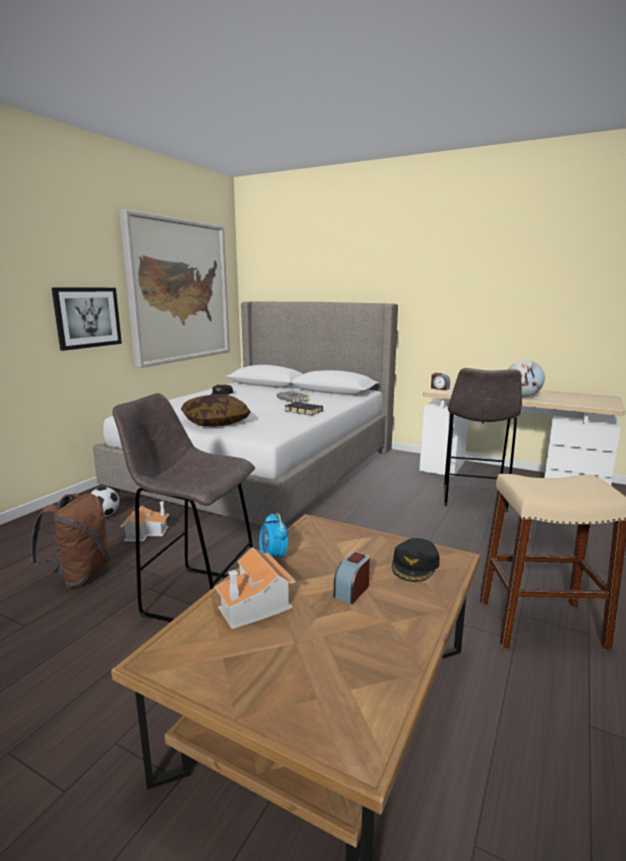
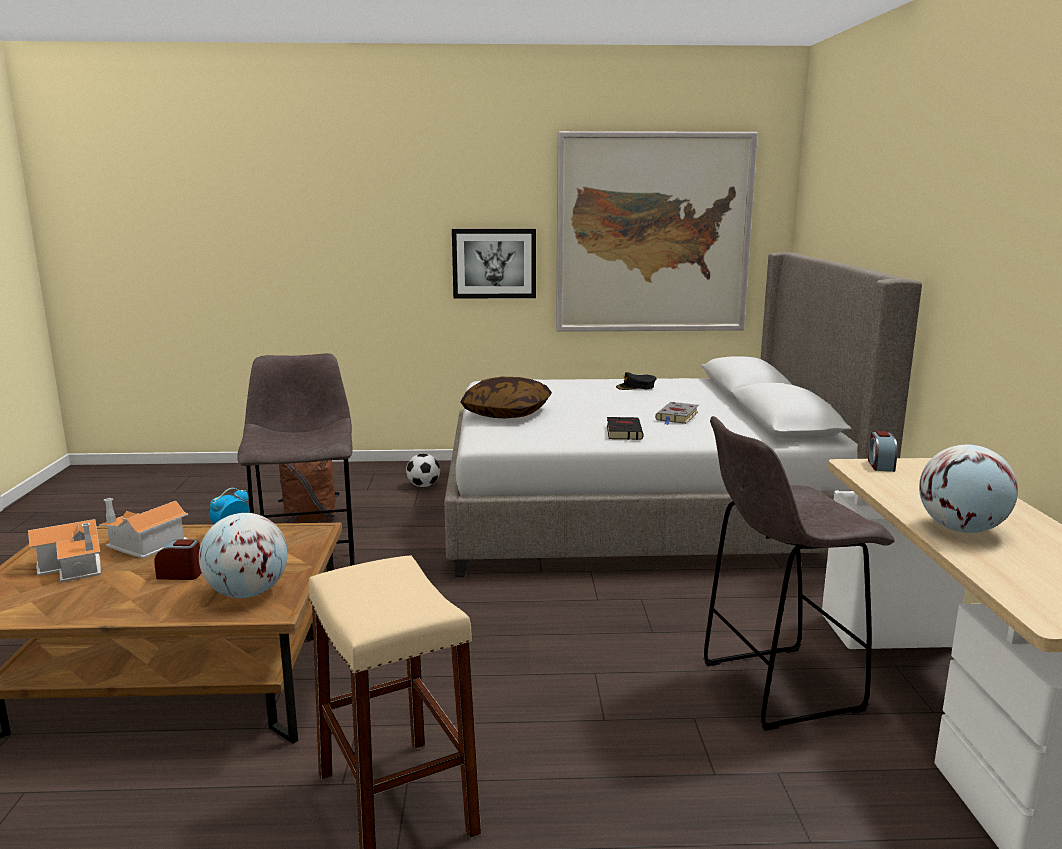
camera: 60 degrees right, 0 degrees up
toy house [121,501,169,542] -> toy house moved to [28,519,101,583]
black cap [392,538,440,582] -> globe [199,513,288,598]

